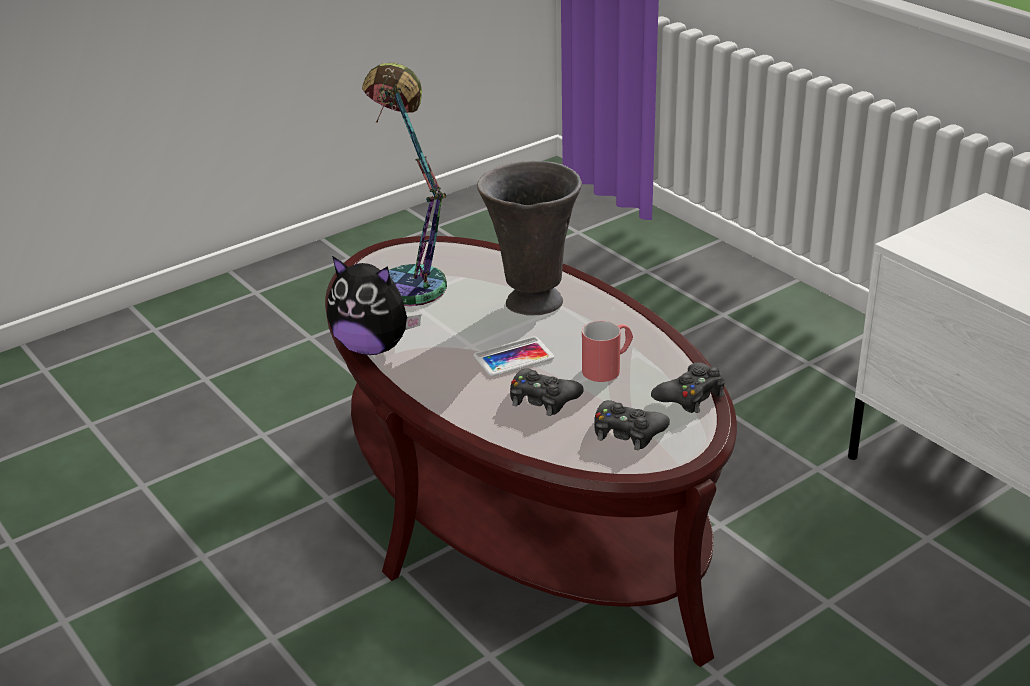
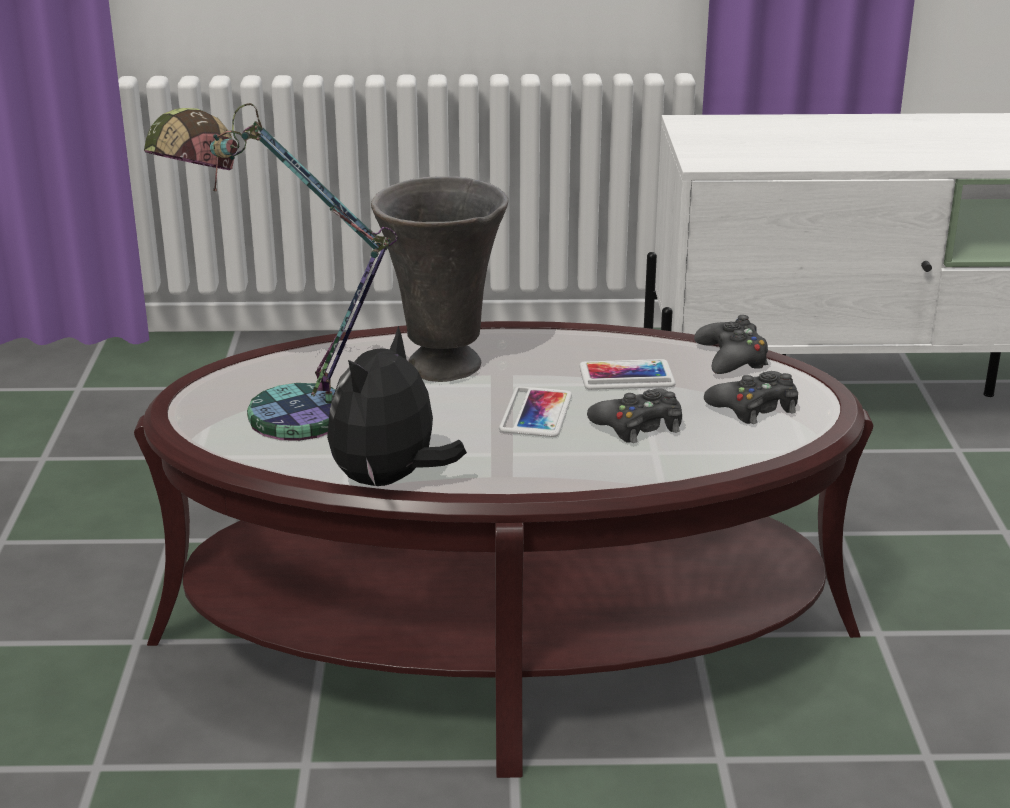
camera: 55 degrees left, 5 degrees down
plush toy [327,256,421,355] -> plush toy turned 150 degrees clockwise [327,326,467,486]
red mug [582,321,633,382] -> phone [579,359,676,390]

